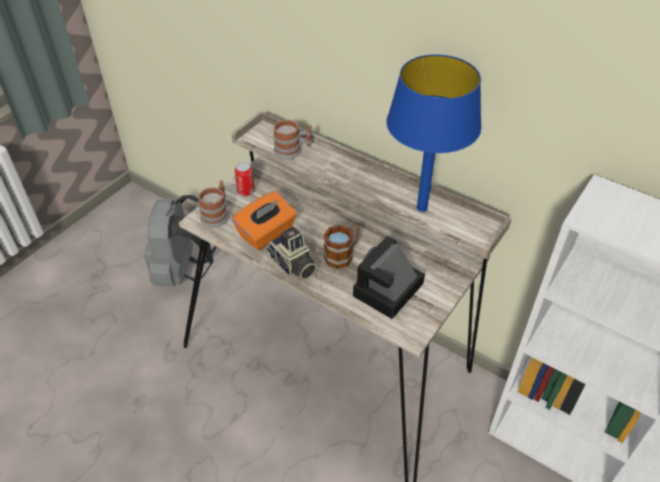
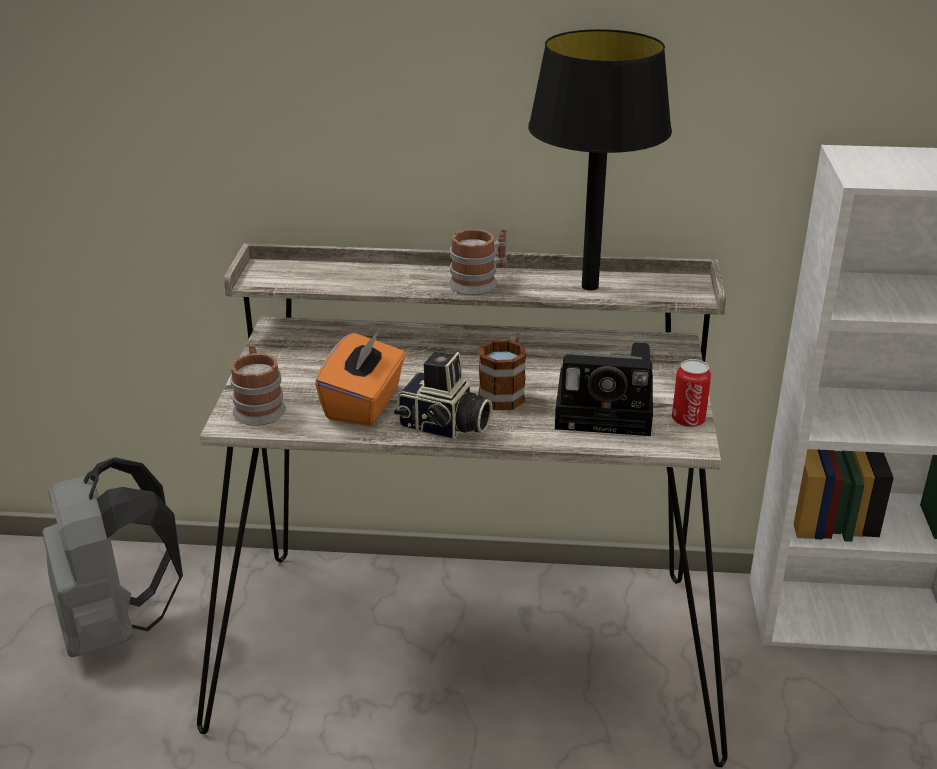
camera: 30 degrees left, 15 degrees down
can [235,162,255,196] -> can moved to [672,359,711,427]
mug [273,120,312,160] -> mug moved to [449,228,507,295]
camera [353,236,425,319] -> camera turned 90 degrees counterclockwise [555,342,653,436]
blue table lamp [387,54,481,212] -> black table lamp [528,29,672,290]

